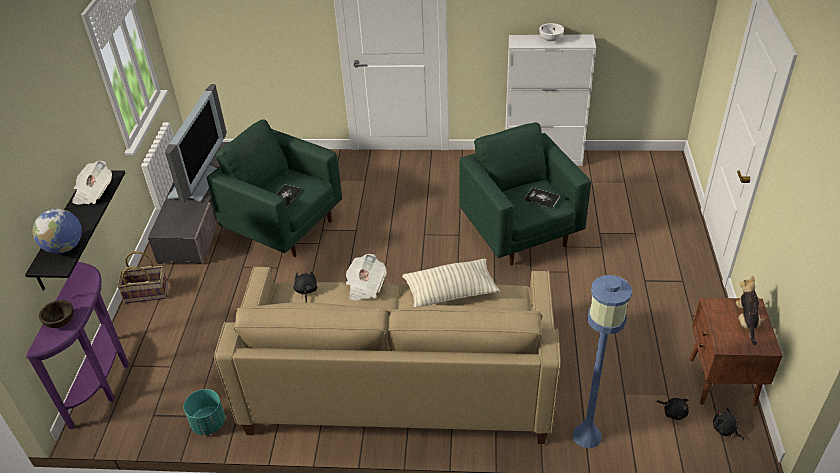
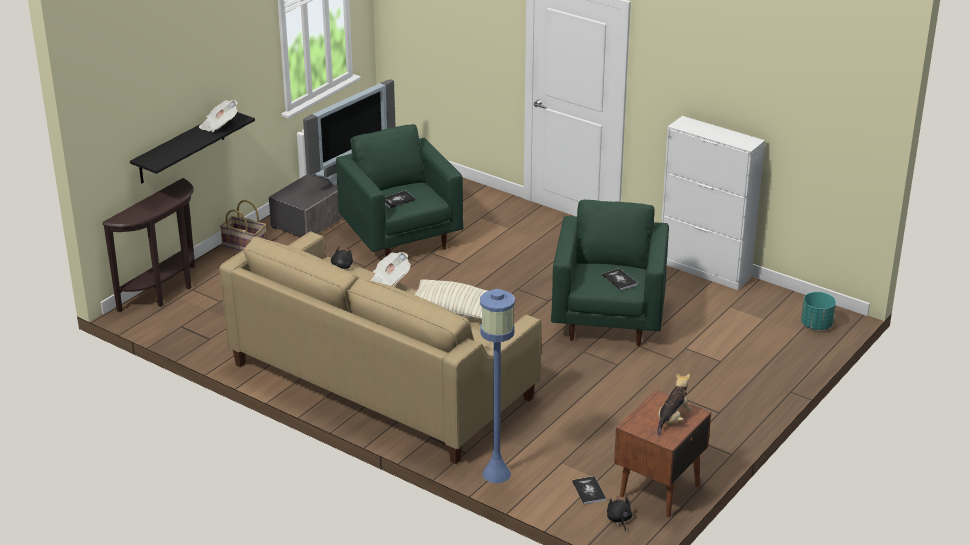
camera: 30 degrees right, 10 degrees down
purple console table [26,262,129,429] -> brown console table [102,178,195,312]
globe [33,209,82,254] -> none
brown bowl [39,300,74,328] -> none
turquoise planter [184,389,225,435] -> turquoise planter moved to [801,292,836,330]
white bowl [539,23,564,41] -> none
black plush toy [656,398,689,420] -> book [572,476,606,504]

